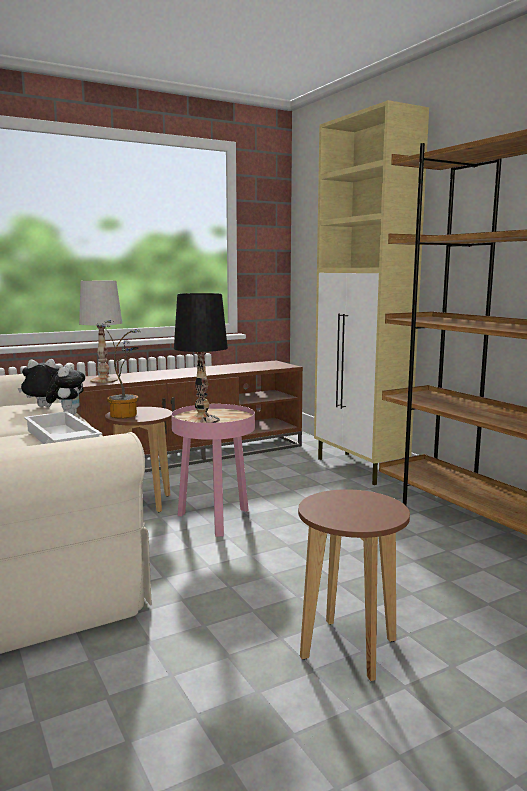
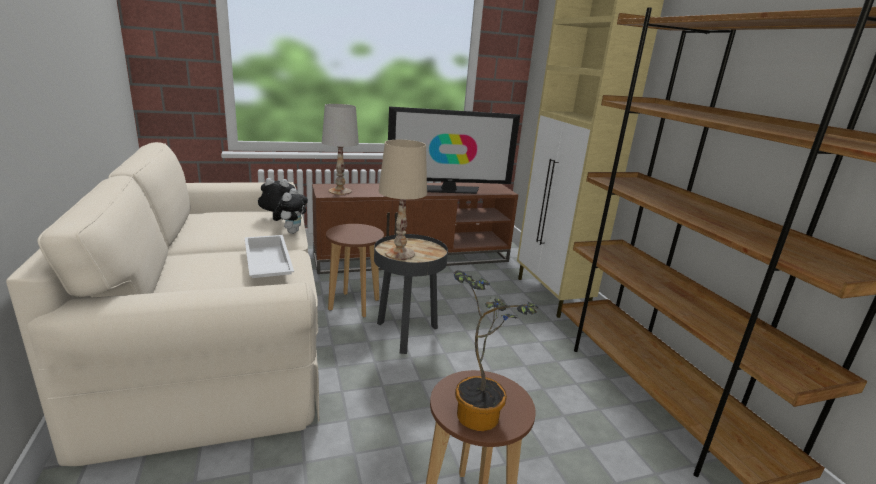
camera: 10 degrees right, 10 degrees up
potted plant [96,320,142,419] -> potted plant moved to [454,270,538,431]
pink side table [171,404,255,537] -> black side table [374,234,448,354]
black table lamp [174,293,228,423] -> beige table lamp [379,140,427,260]
none -> television [388,106,520,194]

